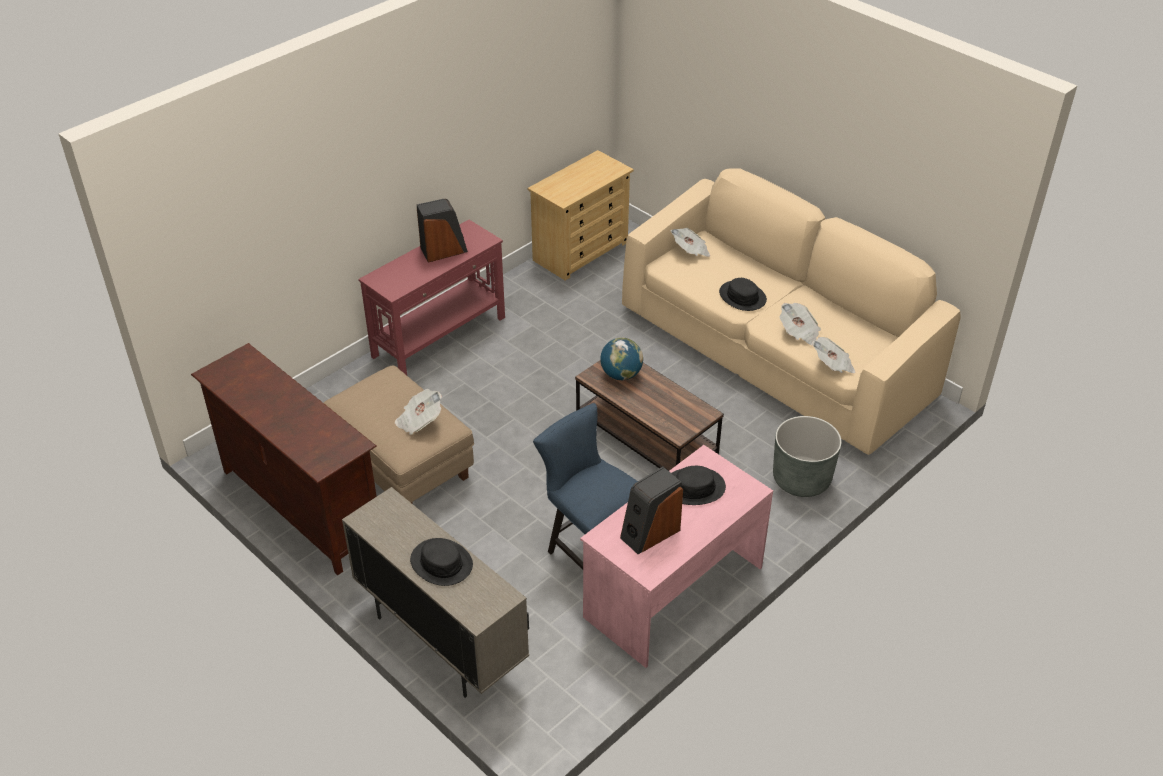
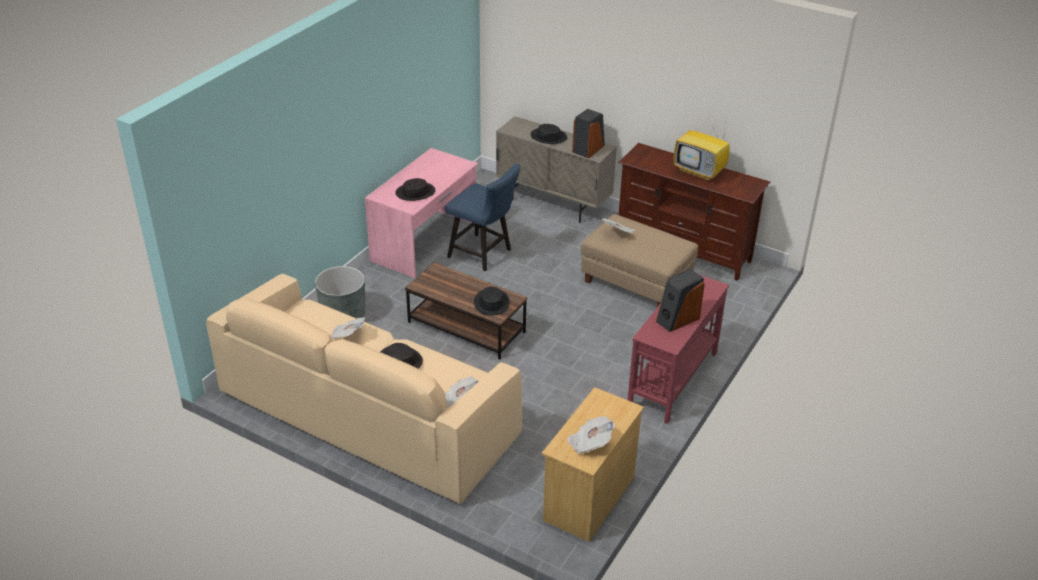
camera: 165 degrees right, 5 degrees down
globe [600,338,643,380] -> black hat [474,287,510,316]
speaker [620,467,683,554] -> speaker moved to [572,109,605,158]
newspaper [812,337,856,373] -> newspaper moved to [567,416,615,454]
none -> television [674,117,730,182]

